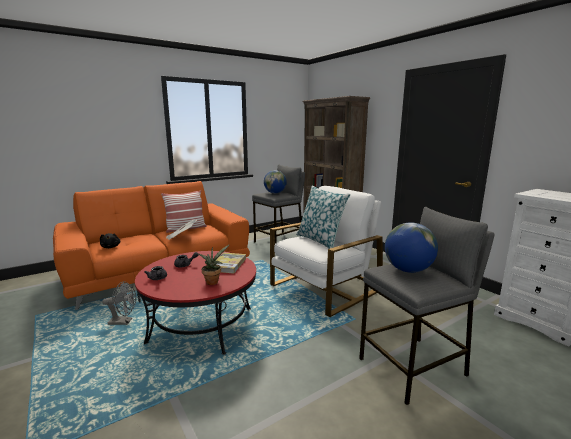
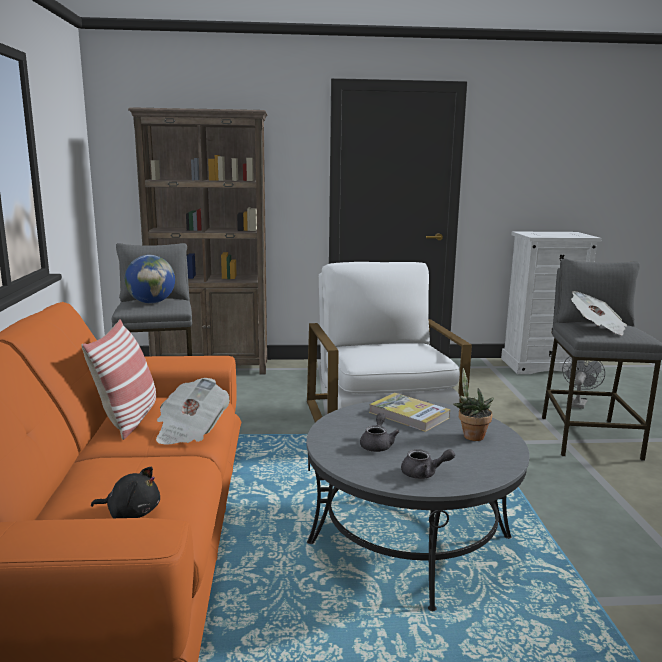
camera: 60 degrees left, 0 degrees up
grey fan [102,281,136,325] -> grey fan moved to [562,356,605,409]
red coffee table [135,251,256,355] -> grey coffee table [307,401,530,611]
pillow [296,186,350,249] -> none
globe [385,223,438,273] -> newspaper [571,291,627,335]

